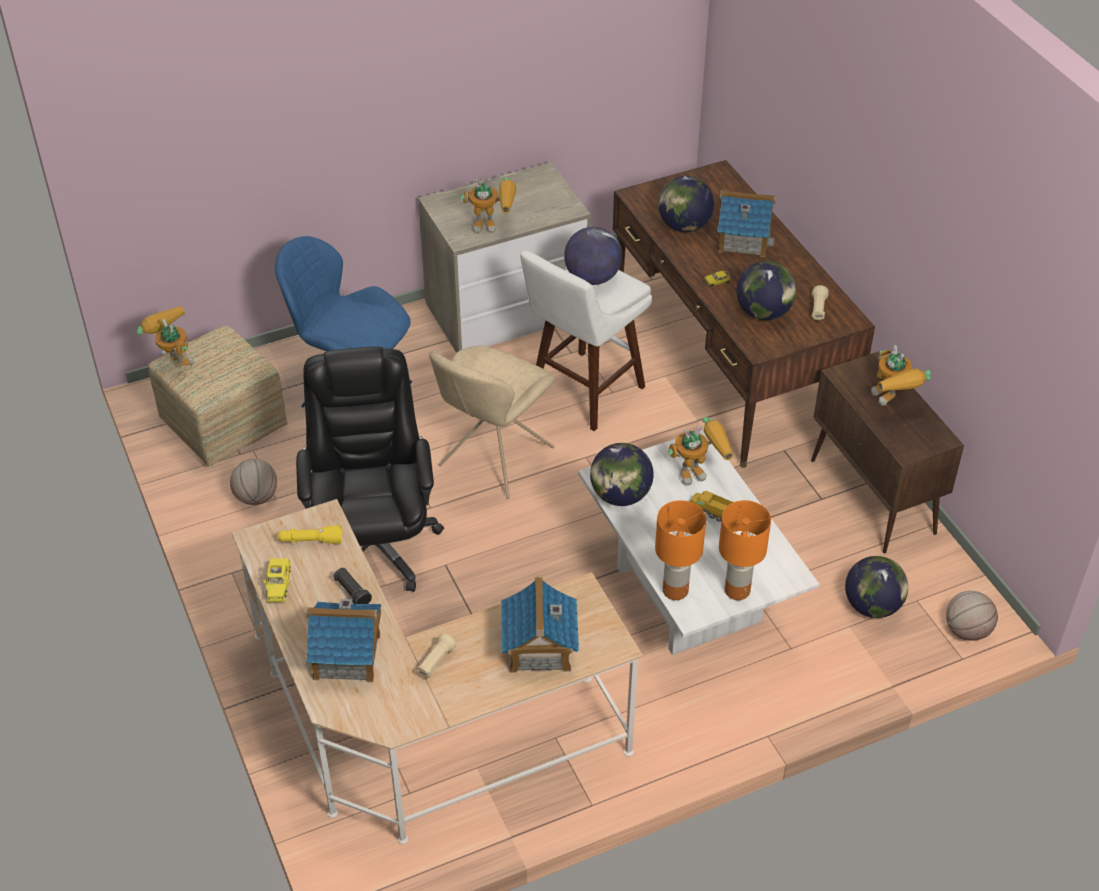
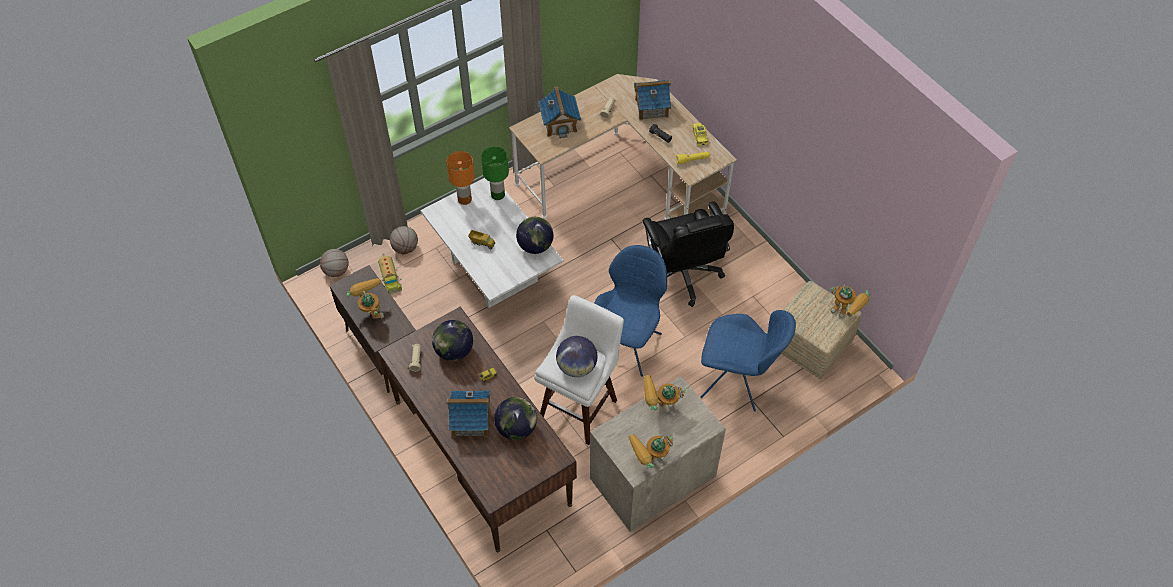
camera: 170 degrees right, 10 degrees up
basketball [230,459,277,505] -> basketball moved to [390,226,418,254]
beige chair [429,346,556,498] -> blue chair [594,245,667,377]
orange table lamp [655,500,706,600] -> green table lamp [481,147,509,200]
toy robot [668,417,733,486] -> toy robot moved to [628,434,673,468]
globe [845,556,908,618] -> toy truck [377,253,402,294]

